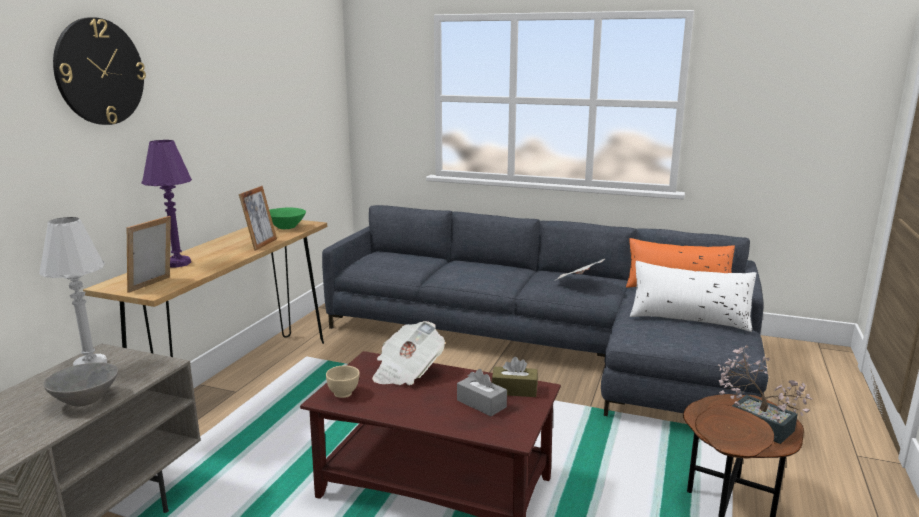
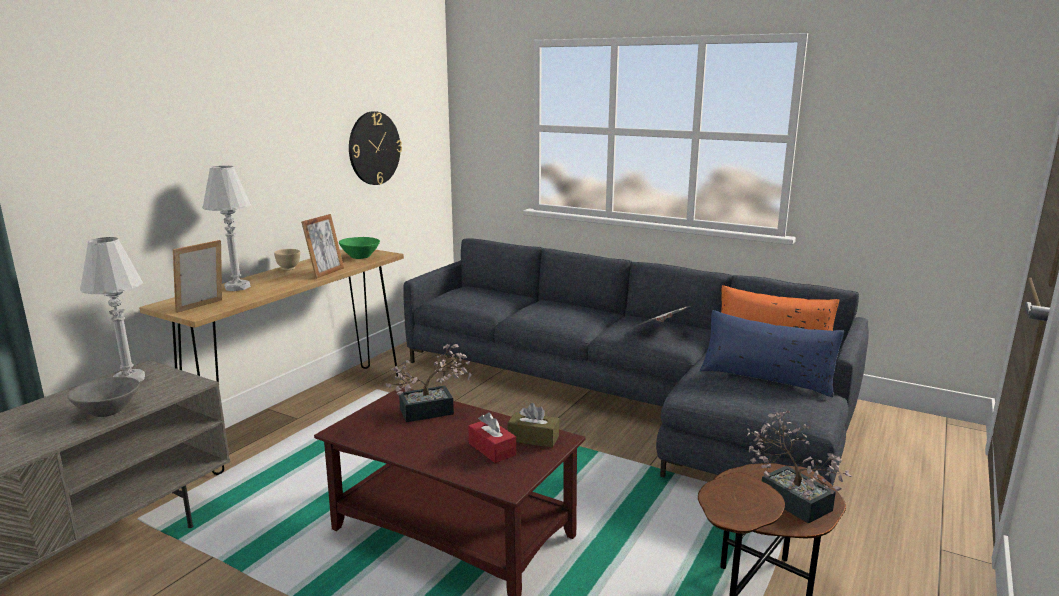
camera: 10 degrees right, 0 degrees up
wall clock [53,17,146,125] -> wall clock moved to [349,111,402,185]
purple table lamp [141,140,192,268] -> white table lamp [202,166,251,291]
beige bowl [326,365,360,398] -> beige bowl moved to [274,249,300,270]
newspaper [372,321,445,385] -> potted plant [385,344,471,422]
grey tissue box [457,369,507,416] -> red tissue box [468,412,516,463]
white pillow [630,261,756,332] -> blue pillow [700,310,844,397]

